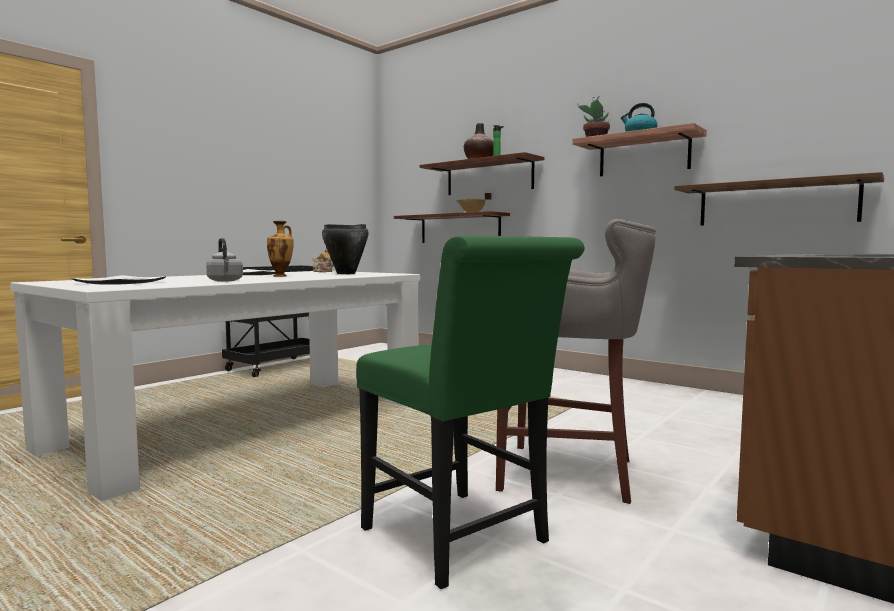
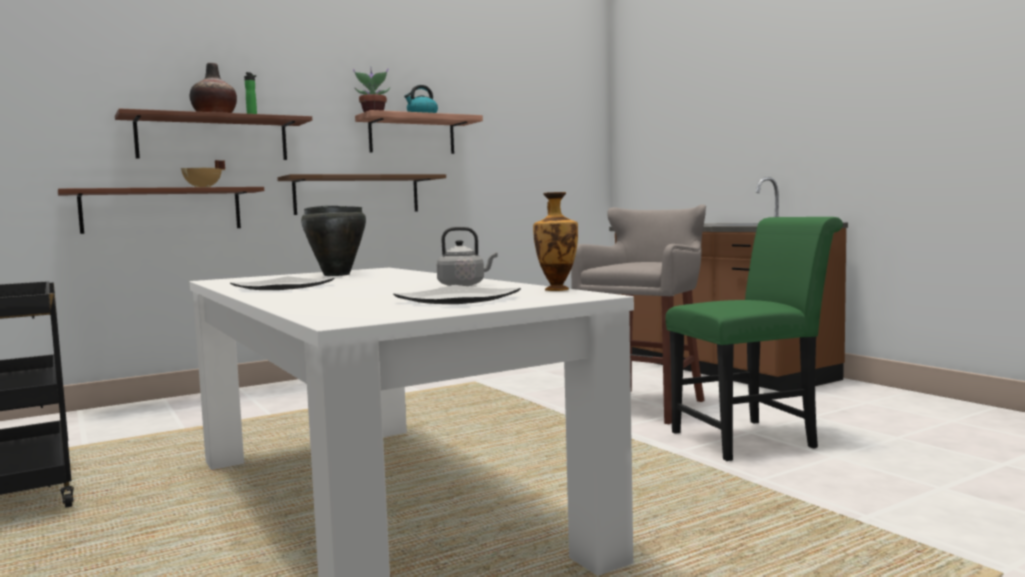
camera: 70 degrees left, 0 degrees up
vase [267,221,294,277] -> vase moved to [533,192,578,291]
teapot [312,249,334,272] -> none
brown shelf [674,172,884,226] -> brown shelf moved to [277,174,446,215]

